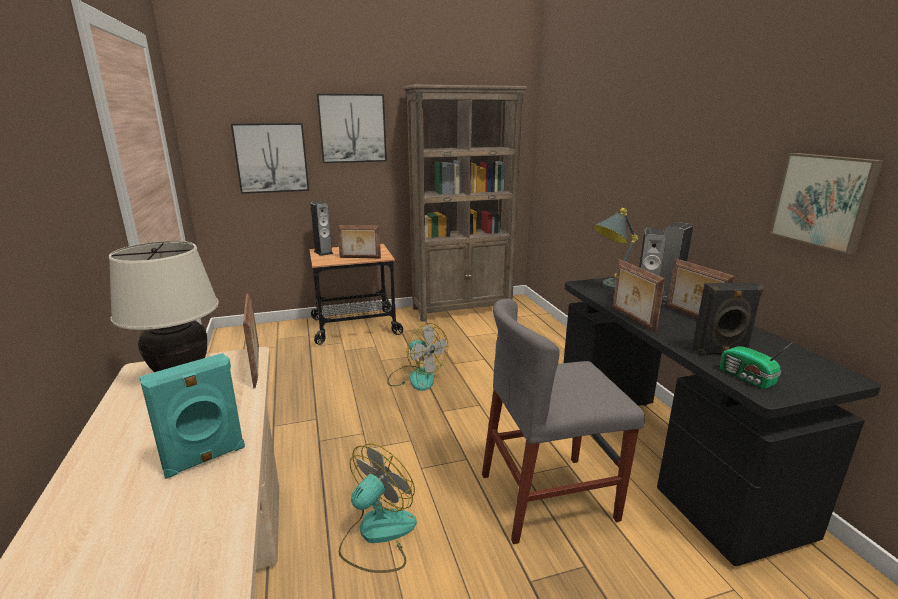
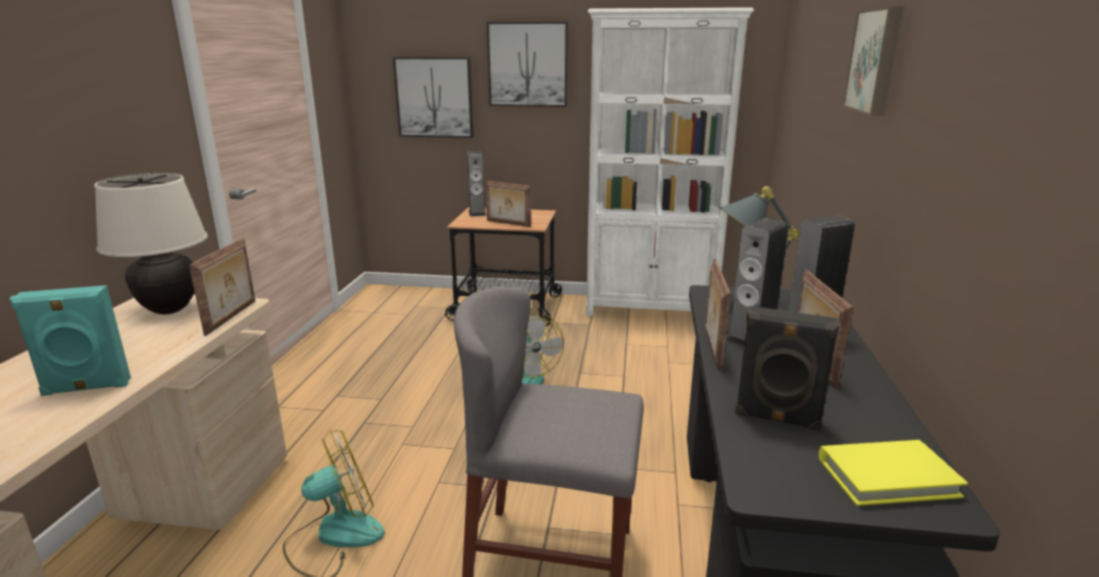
camera: 25 degrees right, 0 degrees up
brown bookcase [403,84,527,322] -> white bookcase [586,7,754,316]
radio [720,342,793,389] -> none
picture [769,153,883,254] -> picture moved to [842,6,903,116]
none -> yellow book [819,440,968,506]

